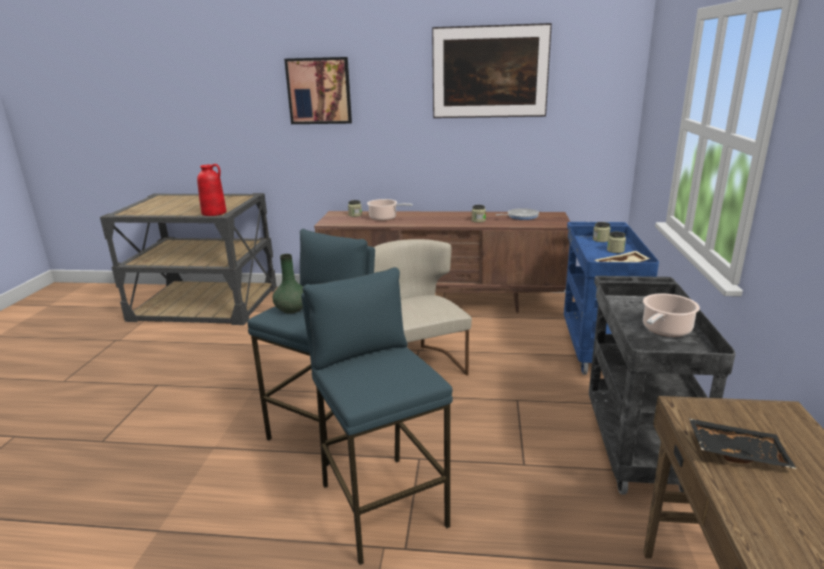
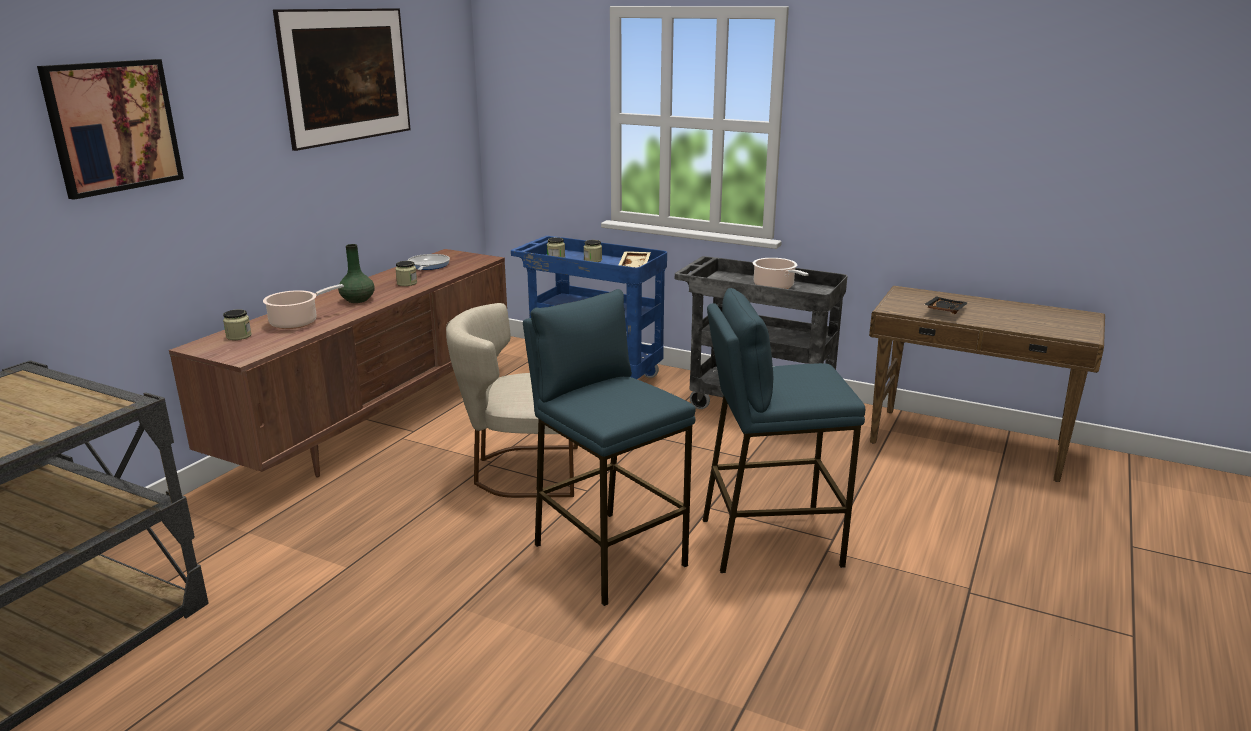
camera: 70 degrees left, 0 degrees up
red vase [197,164,226,216] -> none
green vase [273,254,303,313] -> green vase moved to [338,244,375,303]

